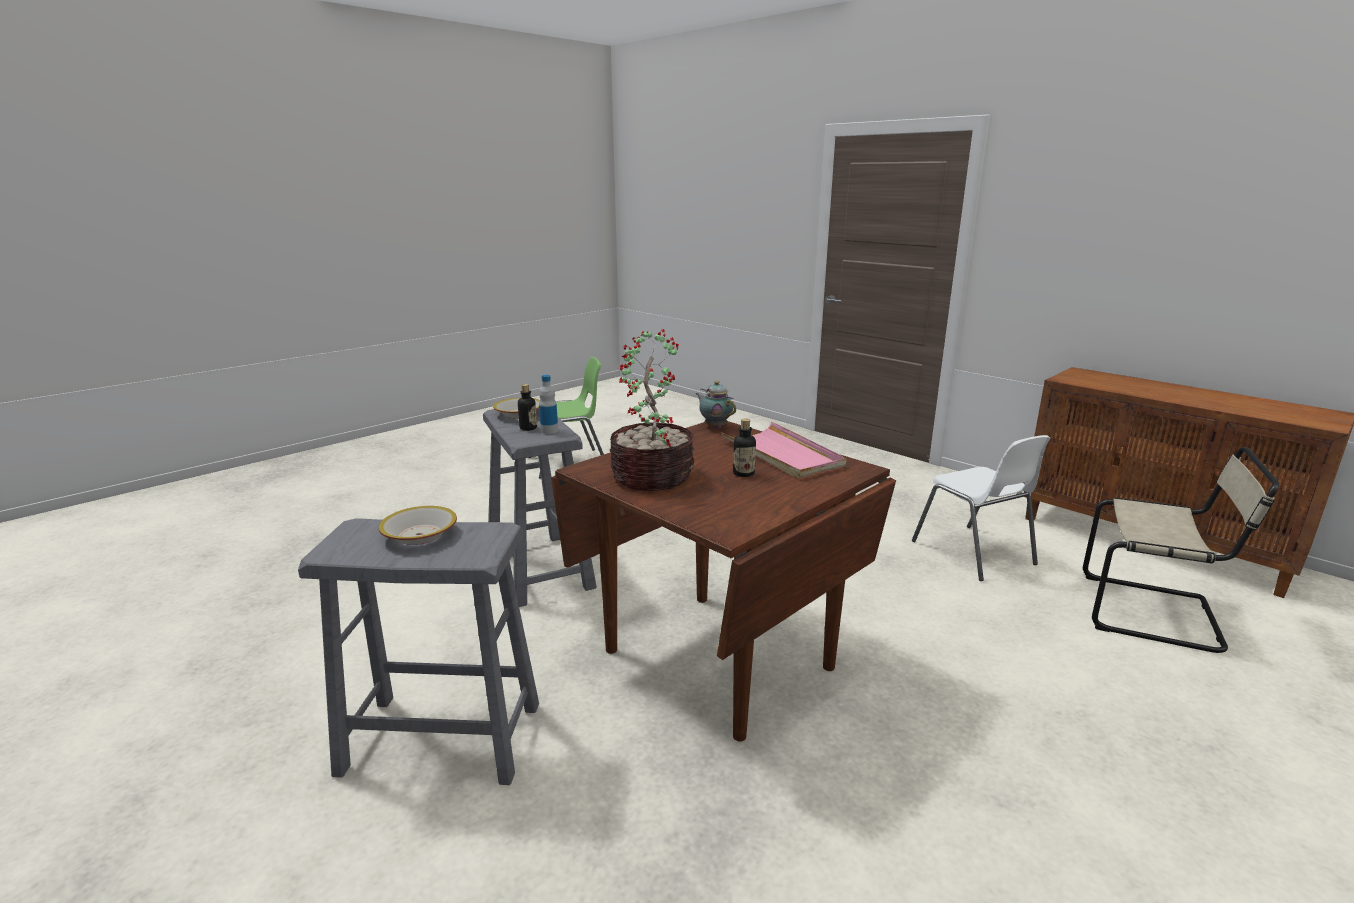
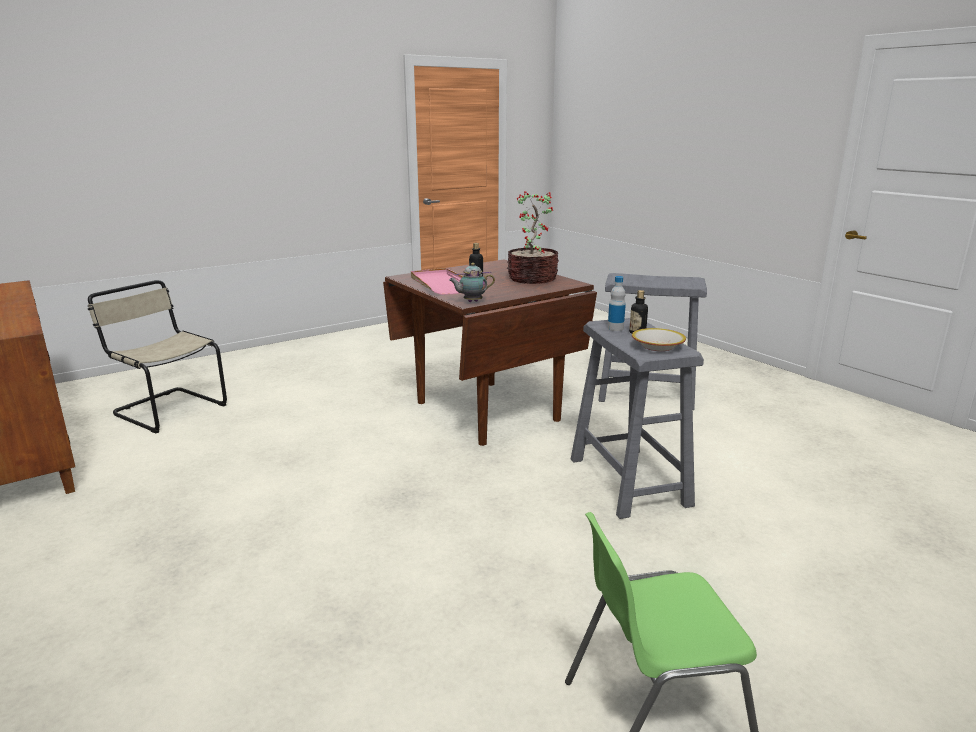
camera: 170 degrees left, 0 degrees up
bowl [379,506,457,545] -> none
teapot [696,381,736,428] -> teapot turned 105 degrees clockwise [449,263,495,302]
white chair [912,435,1050,581] -> none

